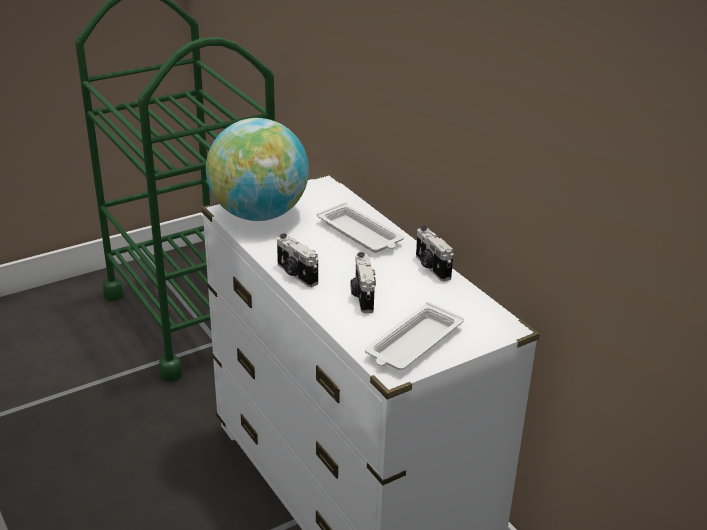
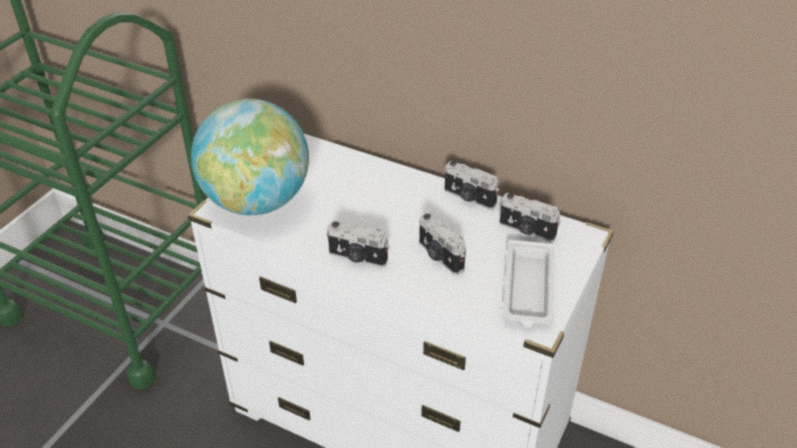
camera: 30 degrees left, 10 degrees up
white tray [317,202,404,253] -> none
none -> camera [500,193,561,242]

